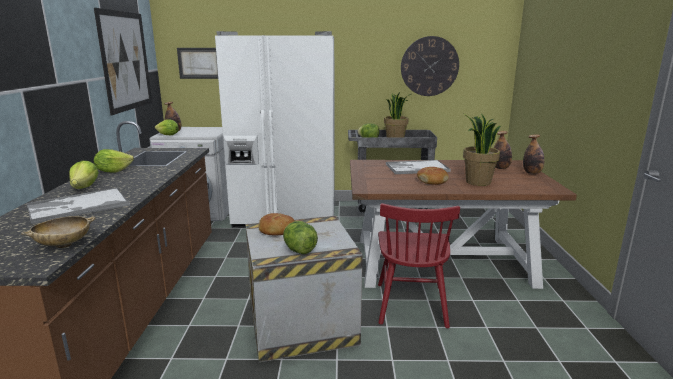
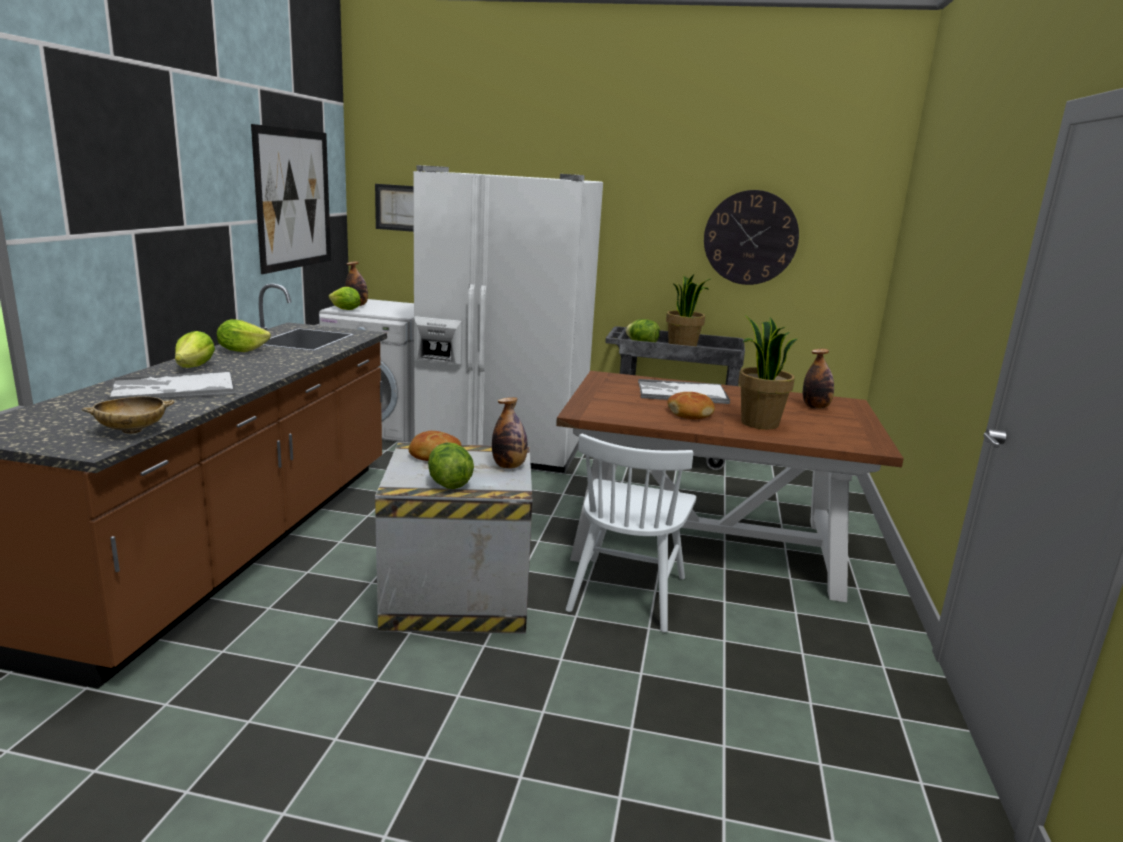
camera: 10 degrees right, 0 degrees up
red chair [378,203,460,328] -> white chair [566,434,696,632]
bottle [523,134,544,174] -> bottle moved to [492,397,528,469]

